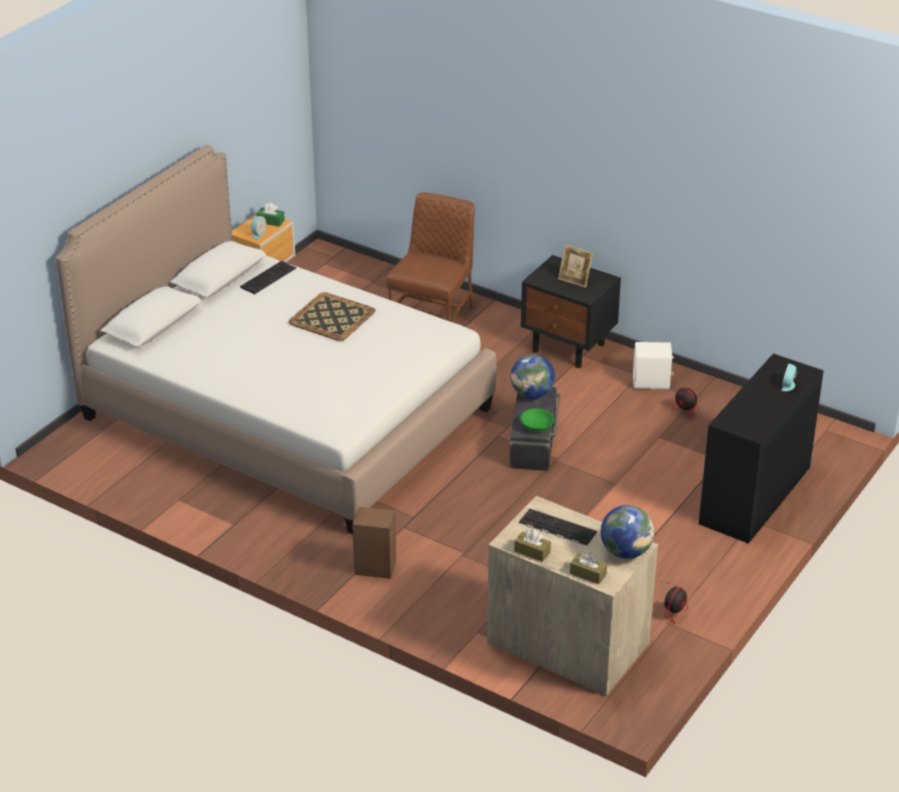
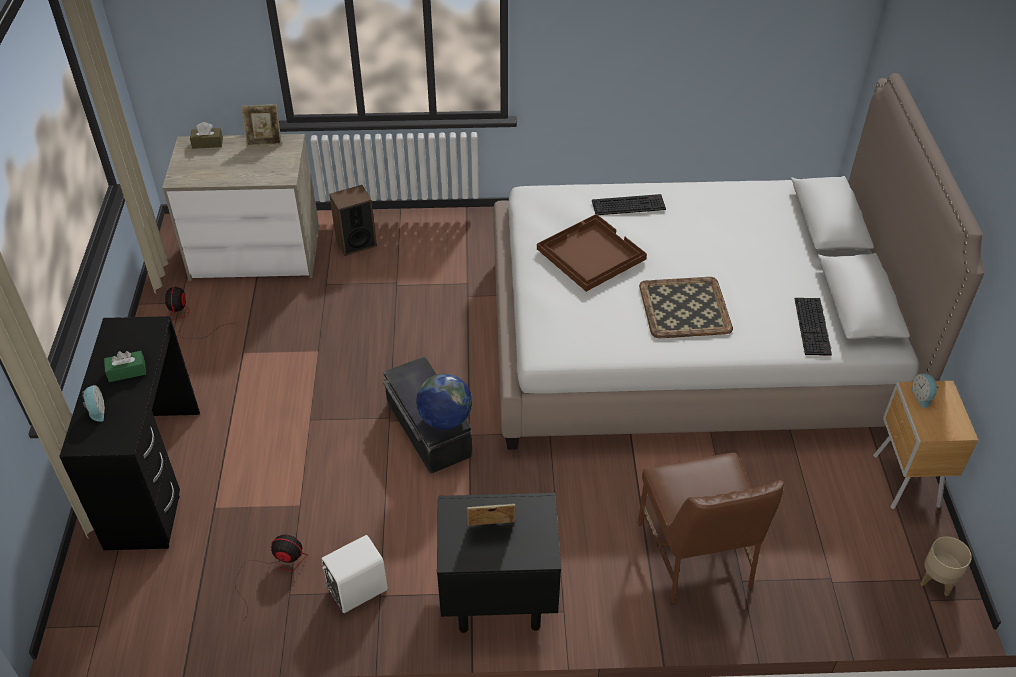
camera: 145 degrees right, 10 degrees up
green tissue box [256,203,285,227] -> green tissue box moved to [104,351,146,382]
speaker [352,507,396,579] -> speaker moved to [329,185,377,256]
brown tissue box [514,530,551,562] -> picture frame [241,104,282,146]
keyboard [519,509,597,546] -> keyboard moved to [592,194,666,215]
green bowl [520,409,554,432] -> none
globe [601,505,654,559] -> none
none -> brown tray [537,214,647,292]
none -> beige planter [920,536,972,596]

